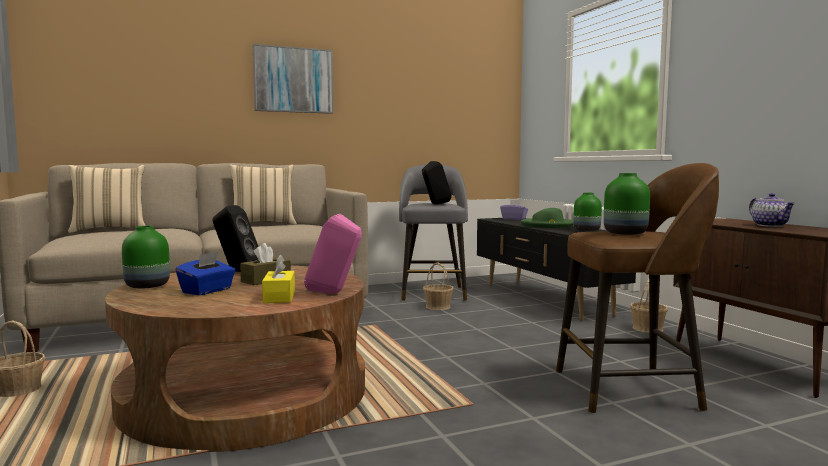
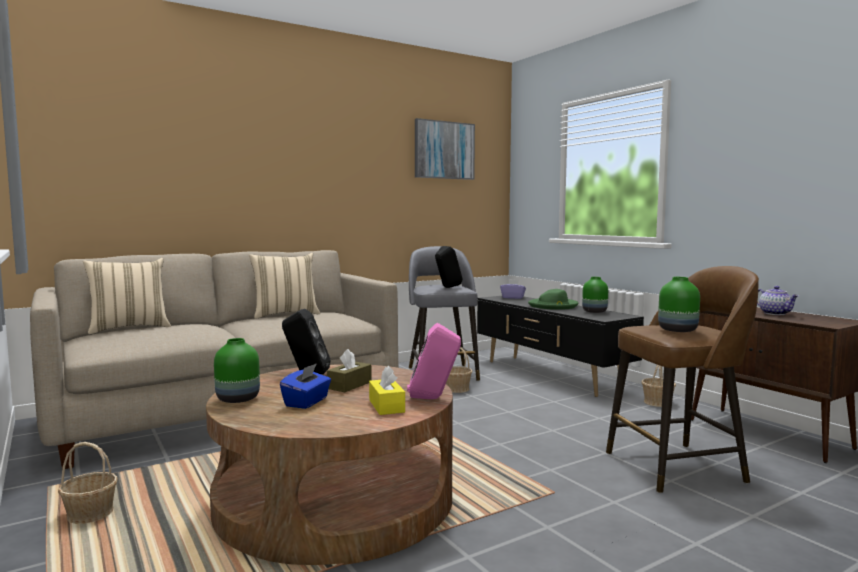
camera: 10 degrees left, 0 degrees up
picture [253,44,333,114] -> picture moved to [415,118,475,180]

